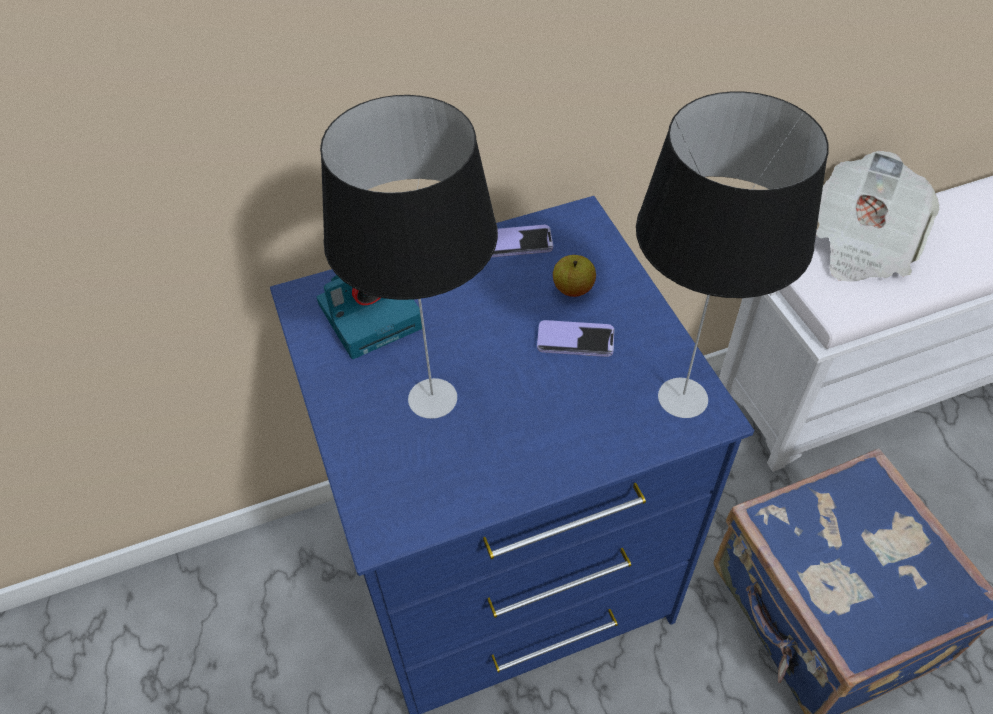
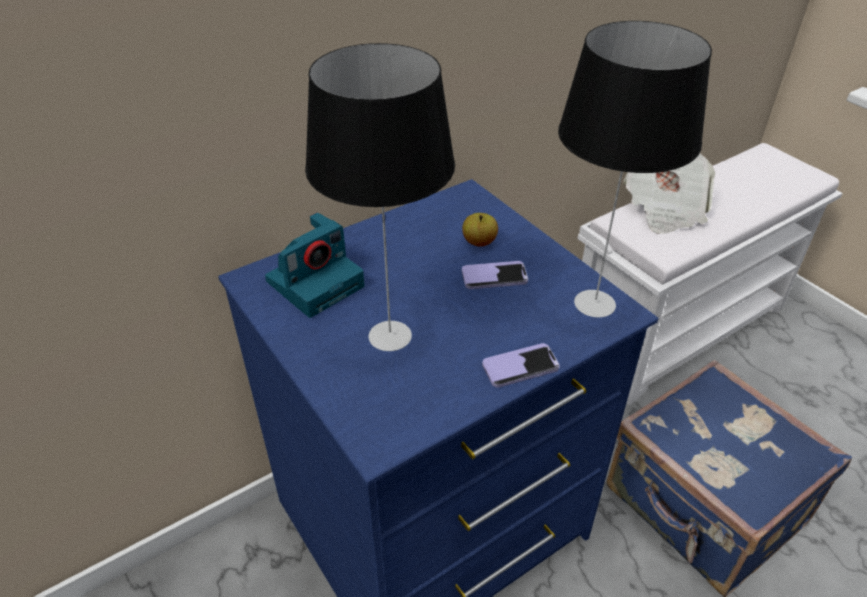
camera: 15 degrees left, 10 degrees down
phone [492,225,553,257] -> phone moved to [482,343,560,388]

